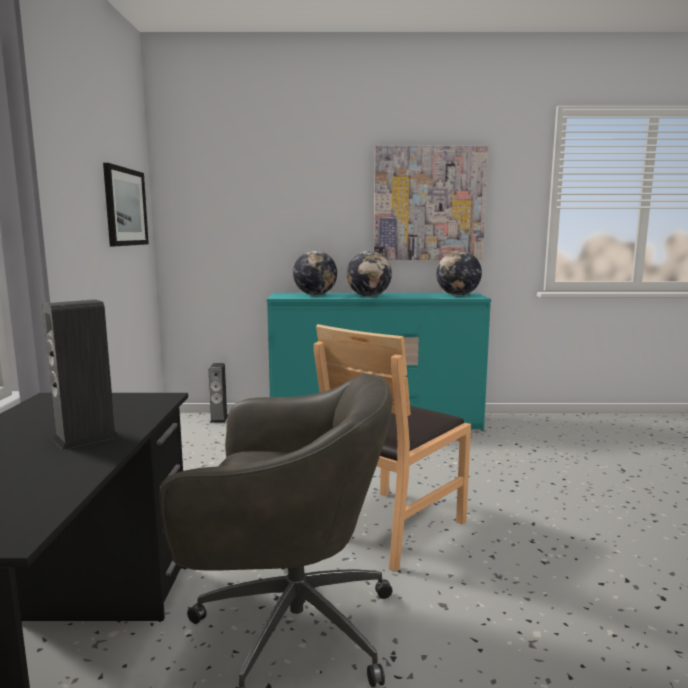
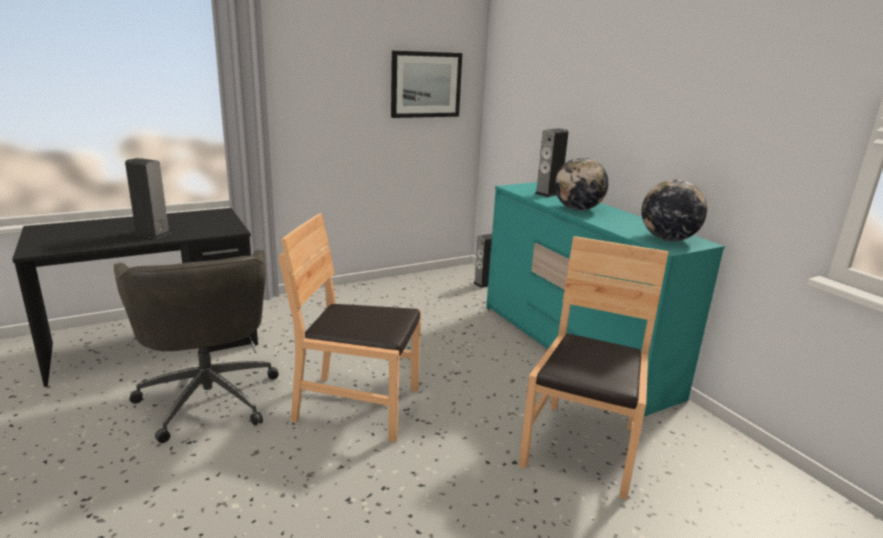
camera: 60 degrees right, 10 degrees up
globe [293,251,337,295] -> speaker [535,128,569,197]
picture [374,146,488,260] -> none
none -> brown chair [519,236,669,500]

